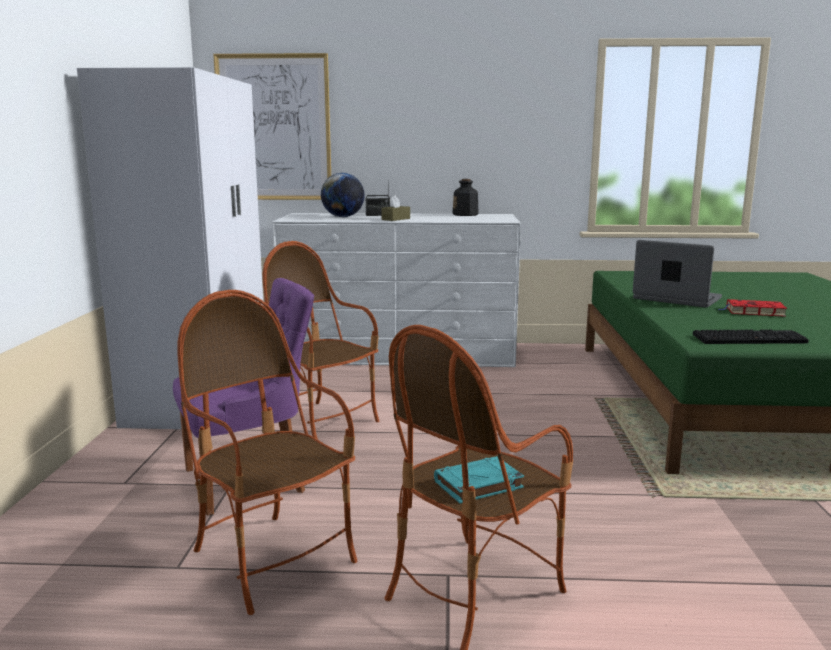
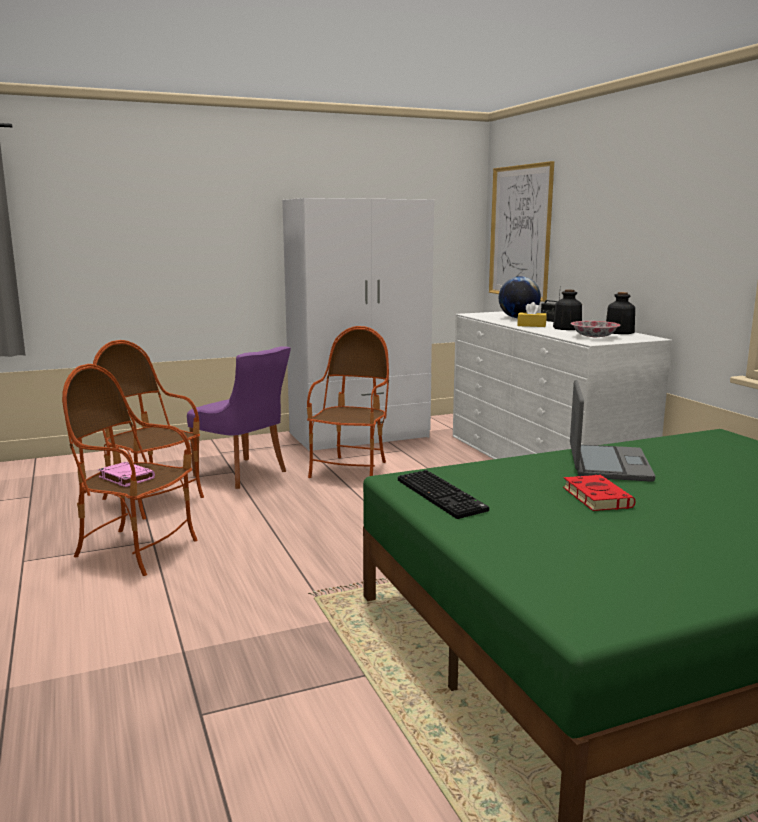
camera: 65 degrees right, 0 degrees up
armchair [177,290,357,615] -> armchair turned 75 degrees counterclockwise [93,340,204,519]
brown tissue box [381,196,410,221] -> yellow tissue box [517,302,547,327]
turquoise book [434,456,524,503] -> pink book [98,462,155,487]
none -> bottle [553,290,582,330]
none -> bowl [571,321,621,337]

